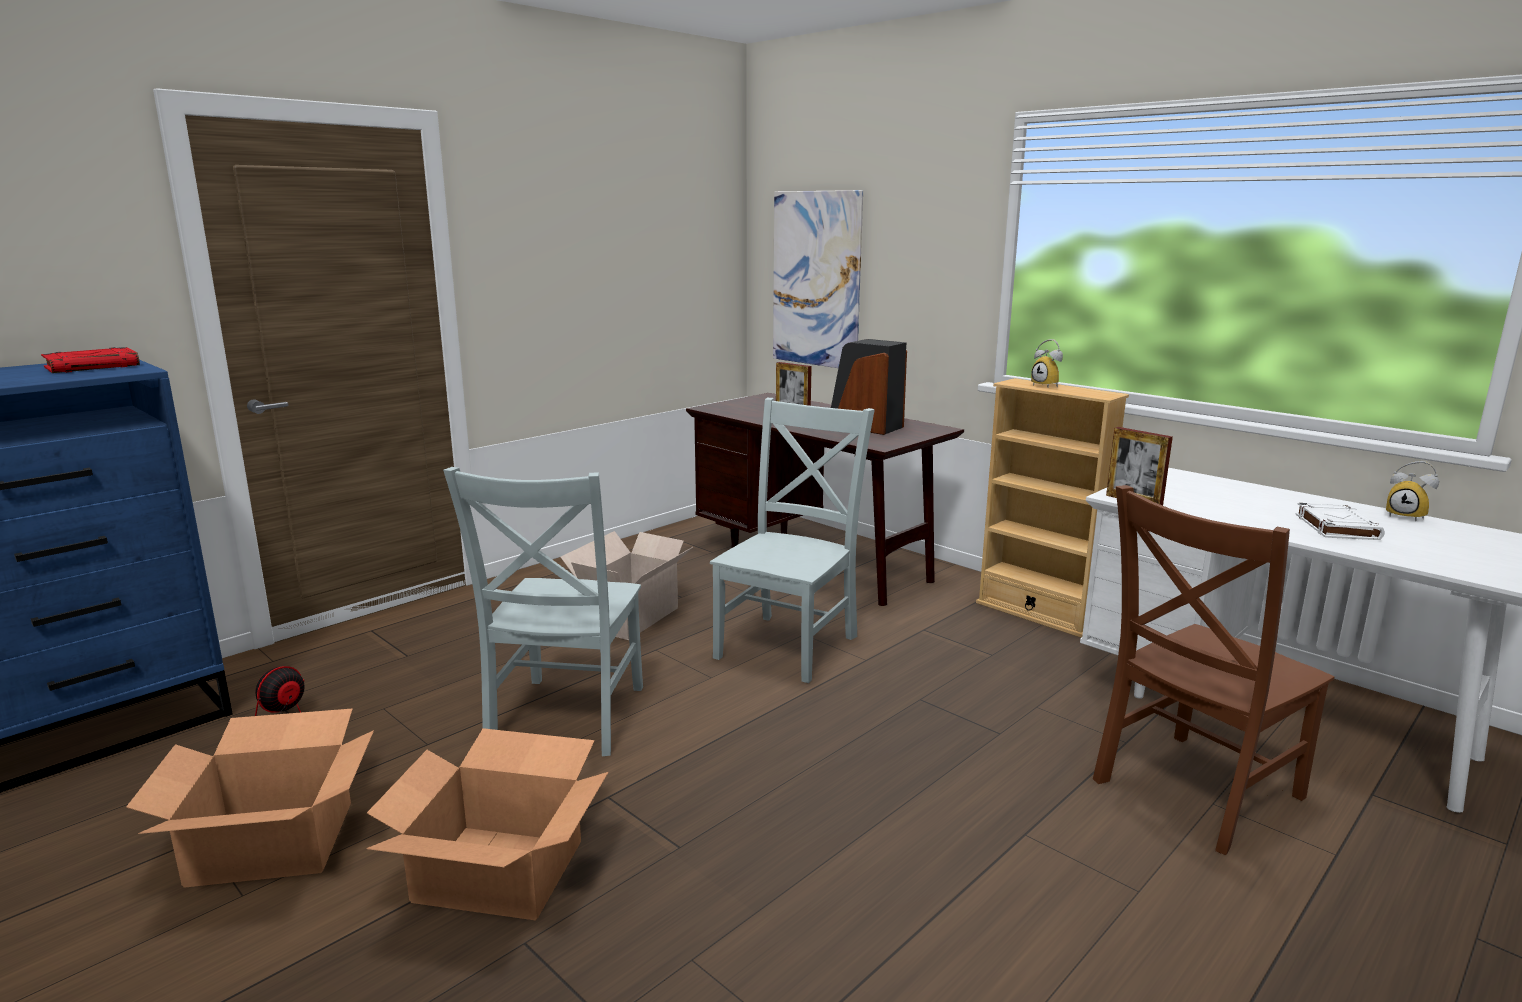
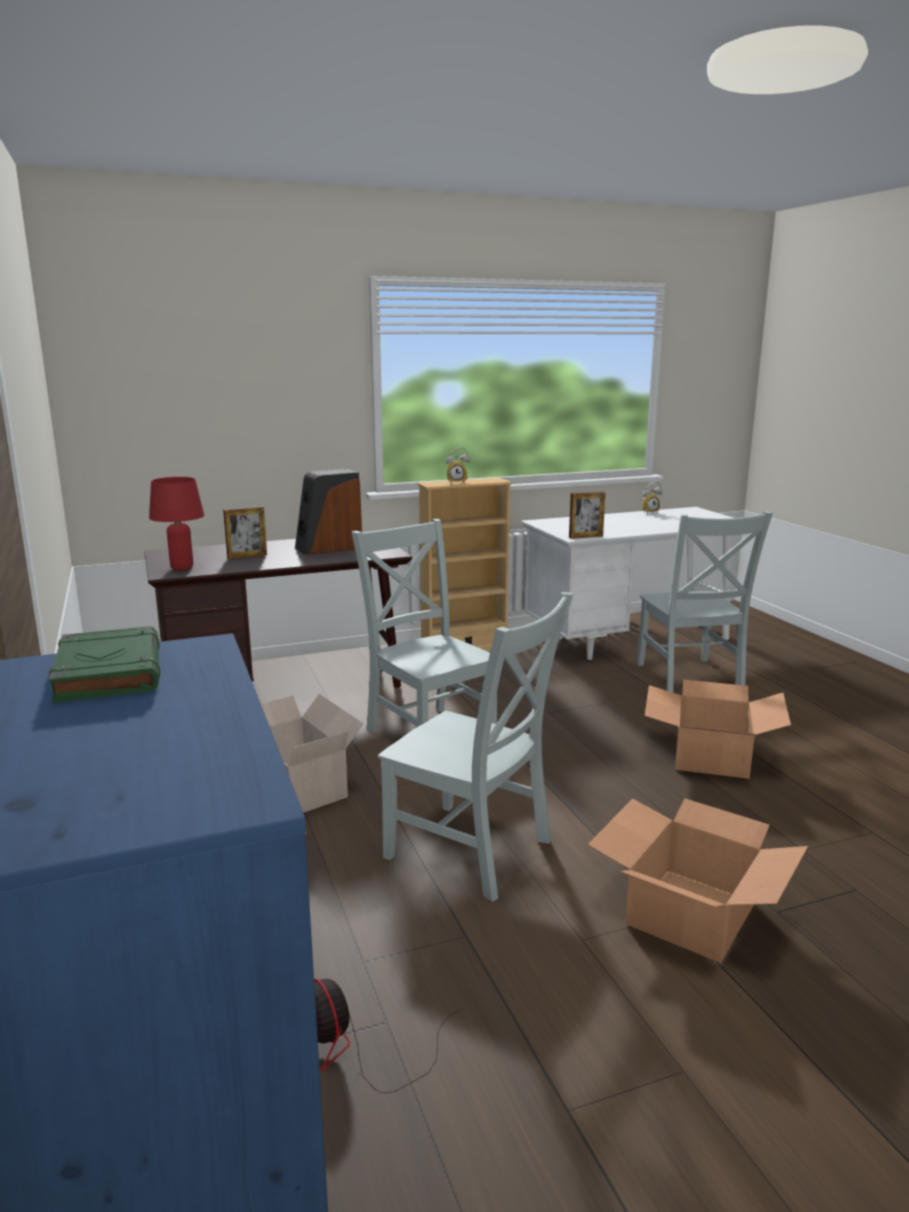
camera: 65 degrees left, 0 degrees up
red book [41,347,140,373] -> green book [49,626,160,703]
cardboard box [126,708,374,888] -> cardboard box moved to [645,679,791,779]
picture [773,190,863,368] -> none
brown chair [1093,485,1334,855] -> grey chair [637,512,773,692]
white book [1296,503,1385,540] -> none
none -> red table lamp [149,477,205,571]

